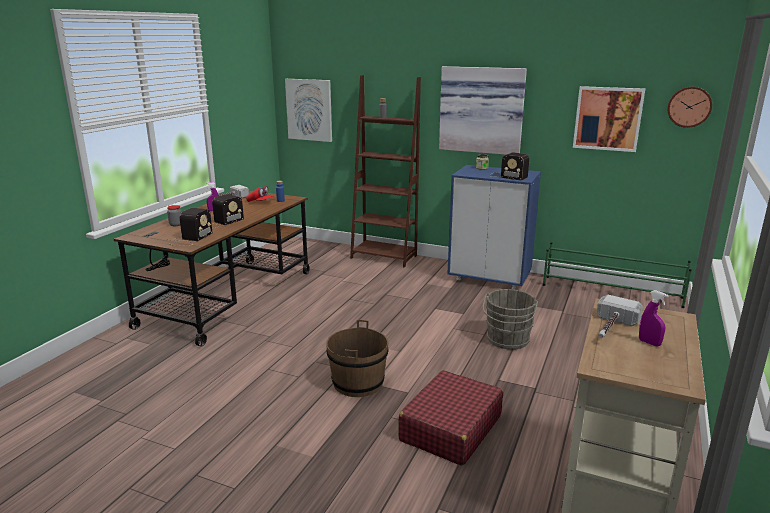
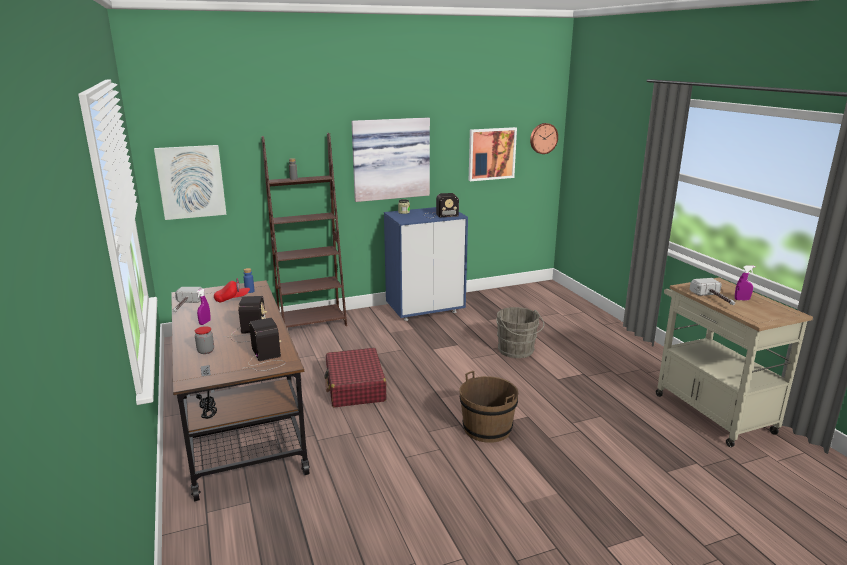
camera: 45 degrees left, 0 degrees up
red suitcase [398,370,503,466] -> red suitcase moved to [324,348,387,407]
green shoe rack [543,242,692,308] -> none

